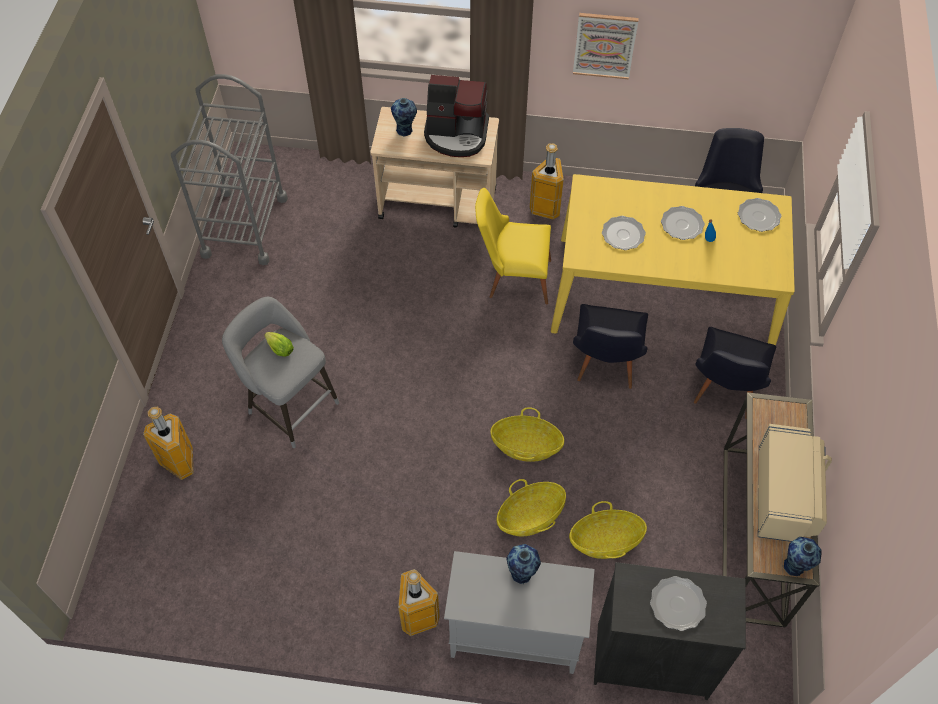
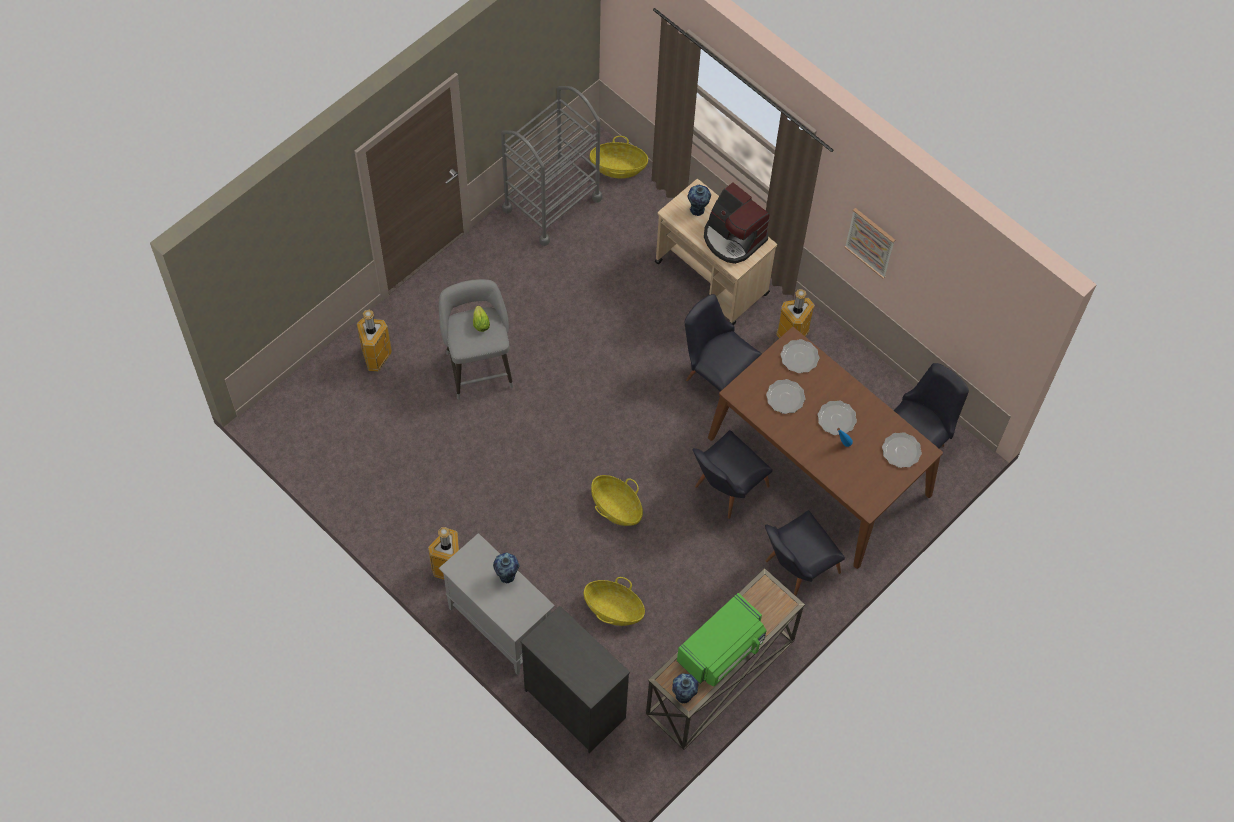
camera: 35 degrees right, 5 degrees up
yellow chair [475,188,551,305] -> black chair [685,294,762,392]
basket [497,479,566,536] -> basket moved to [590,136,648,179]
yellow dining table [551,174,795,345] -> brown dining table [708,327,943,569]
plate [650,576,707,631] -> plate moved to [781,339,819,373]
beige microwave [758,424,832,542] -> green microwave [677,593,767,687]

